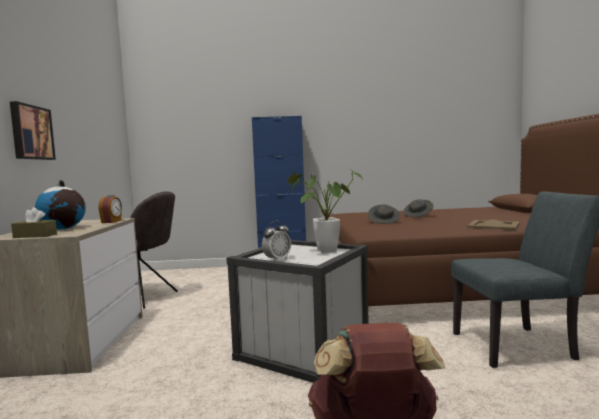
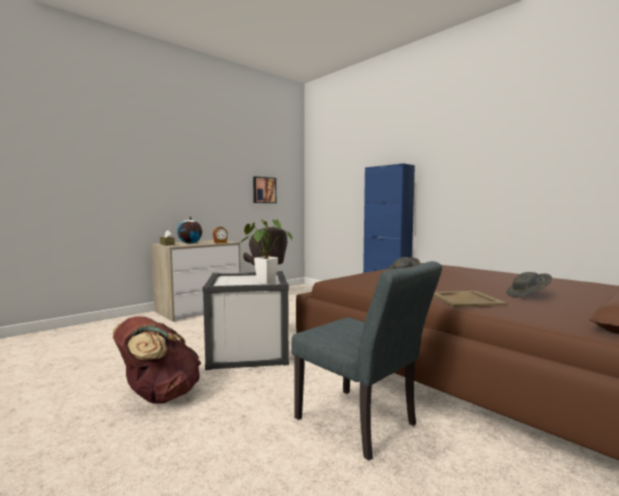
camera: 50 degrees right, 0 degrees up
picture [10,101,56,160] -> picture moved to [253,176,276,203]
alarm clock [262,221,291,261] -> none
grey hat [403,199,434,217] -> grey hat moved to [506,272,552,297]

